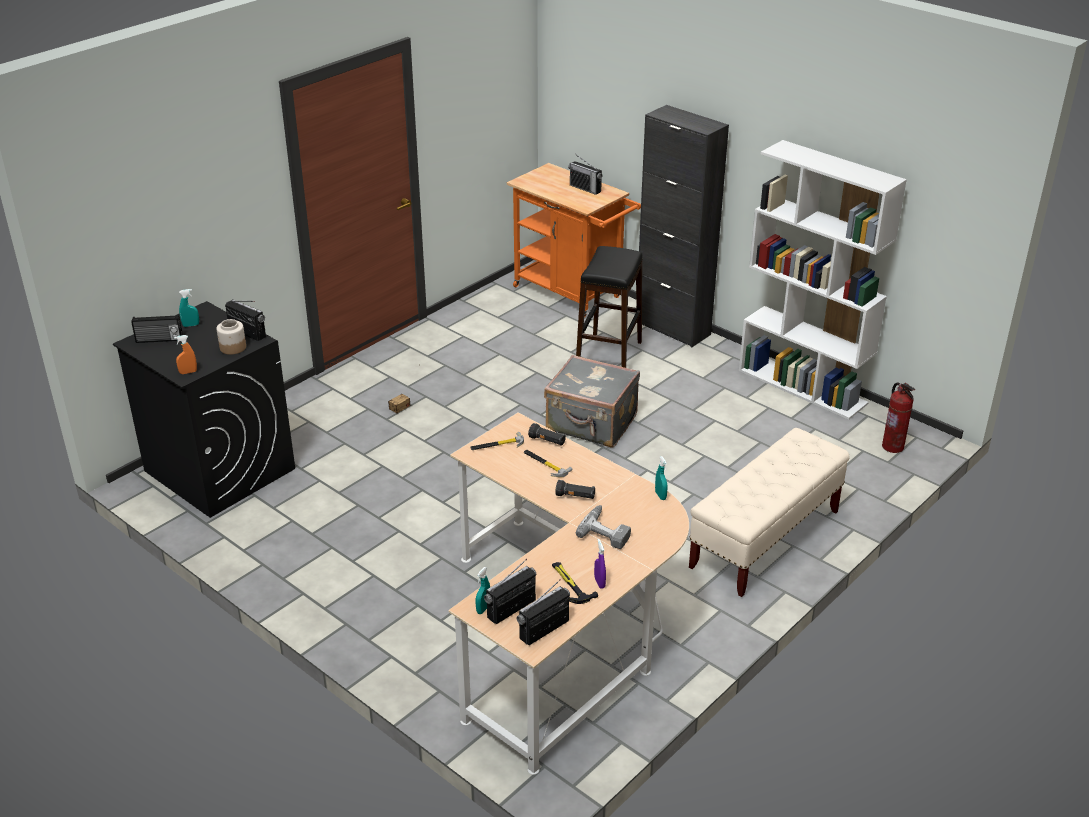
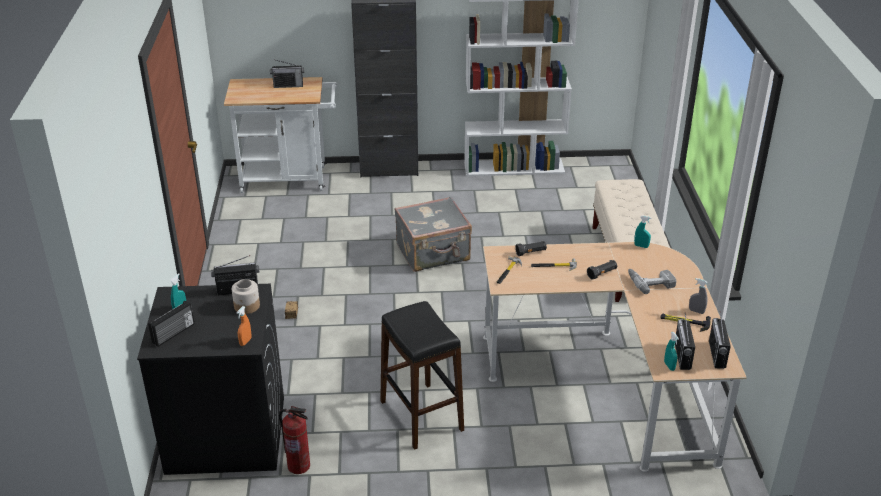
camera: 45 degrees left, 0 degrees up
orange cart [507,163,641,317] -> white cart [224,77,337,193]
black stool [576,246,642,368] -> black stool moved to [380,301,464,450]
purple spray bottle [594,539,606,589] -> grey spray bottle [689,278,708,314]
fire extinguisher [882,382,915,453] -> fire extinguisher moved to [279,406,310,474]

